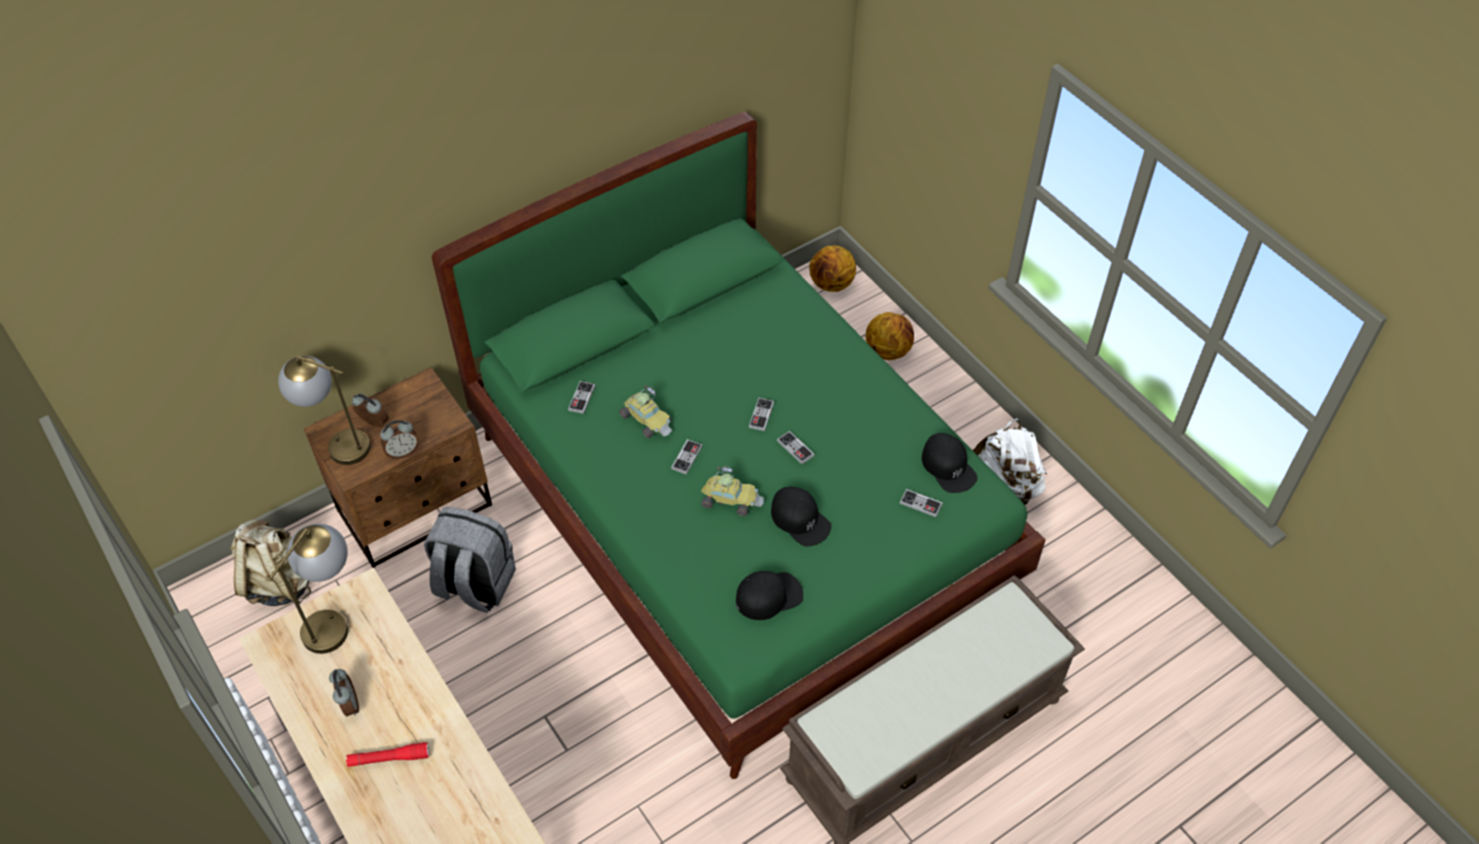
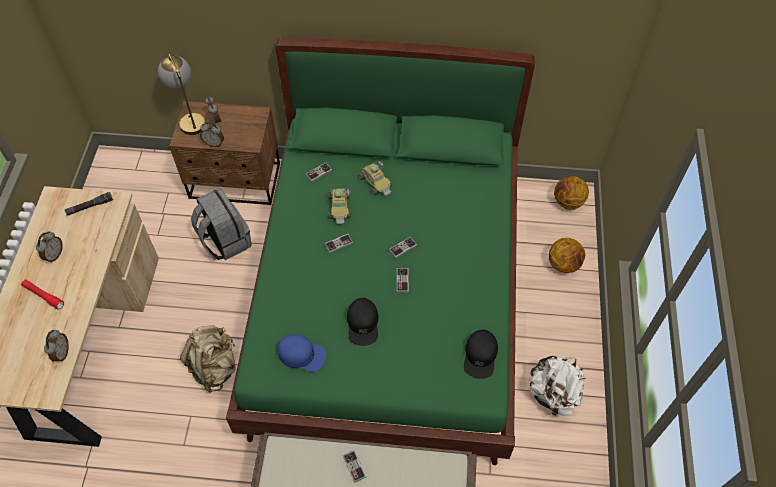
camera: 40 degrees right, 5 degrees up
beige backpack [231,518,311,606] -> beige backpack moved to [180,325,236,393]
table lamp [269,524,348,654] -> black flashlight [65,192,113,216]
toy car [701,466,764,516] -> toy car moved to [358,159,392,195]
black cap [736,571,803,620] -> blue cap [278,334,326,372]
game controller [900,489,943,517] -> game controller moved to [343,450,366,483]
none -> alarm clock [44,330,69,362]

